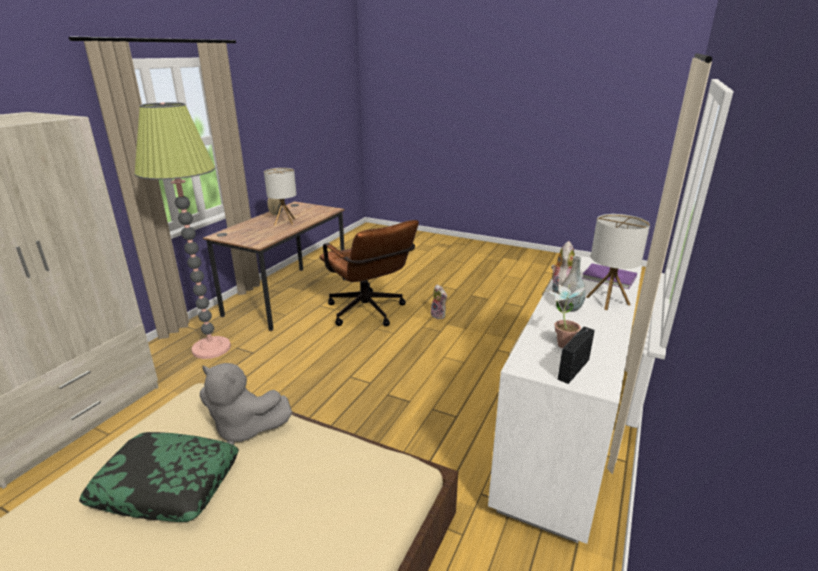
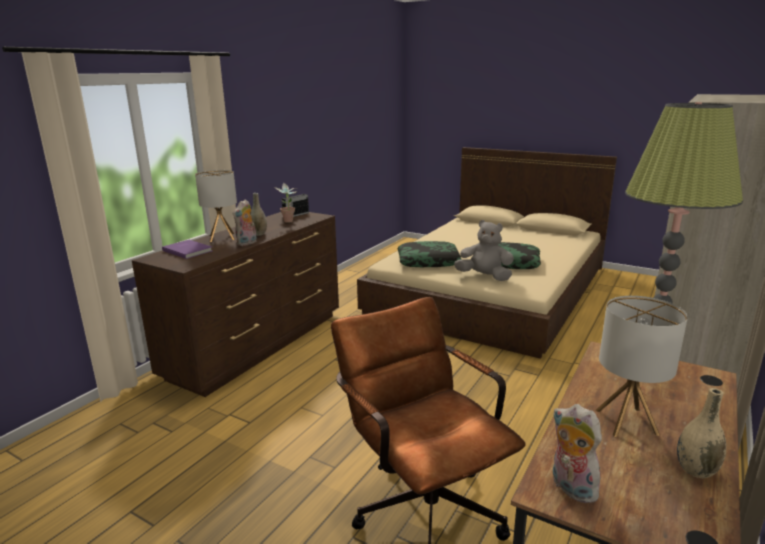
camera: 175 degrees left, 5 degrees down
plush toy [431,284,447,319] -> plush toy moved to [552,404,602,504]
white dresser [488,255,642,544] -> brown dresser [132,212,339,397]
none -> pillow [398,241,461,267]

